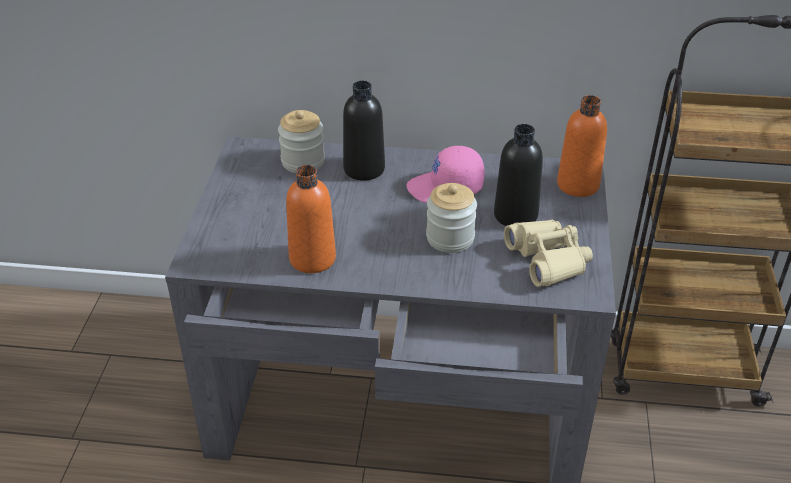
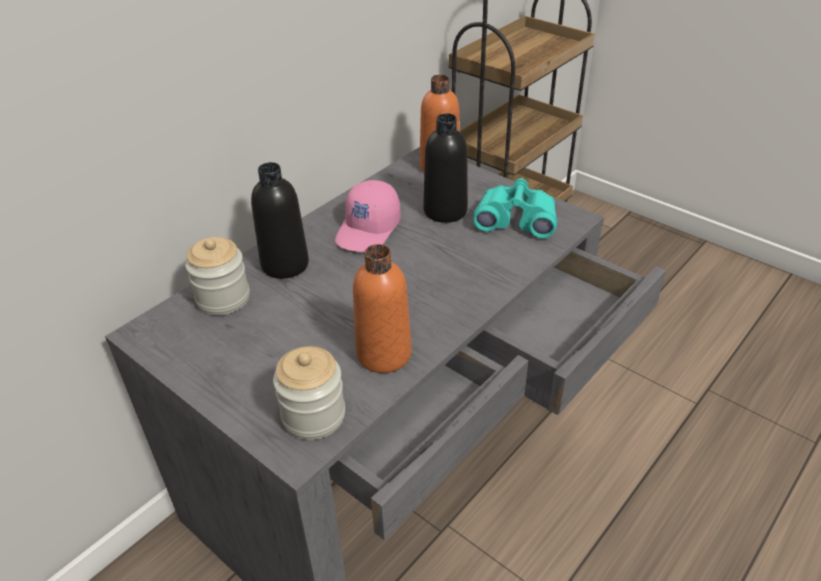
camera: 55 degrees left, 0 degrees up
jar [426,183,477,253] -> jar moved to [273,346,345,440]
beige binoculars [504,220,593,287] -> turquoise binoculars [473,178,557,239]

